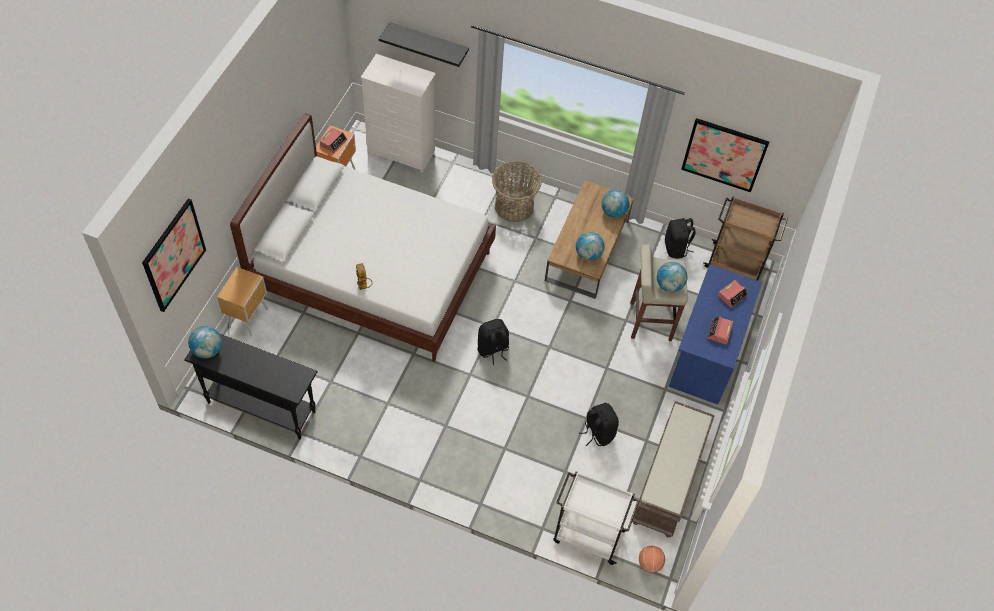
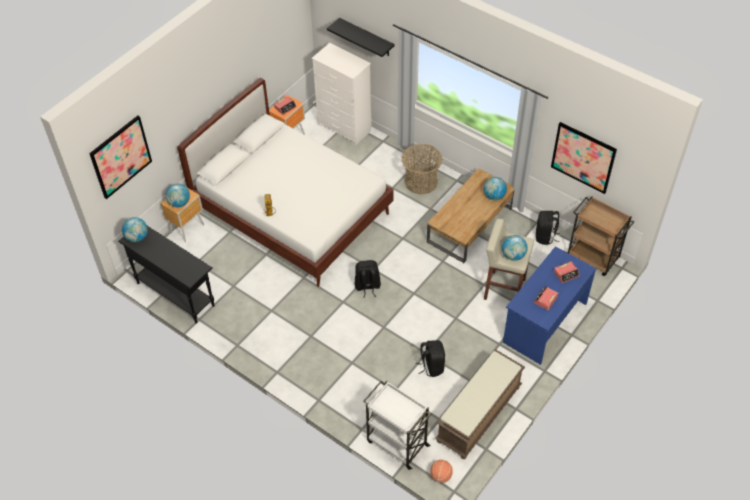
camera: 20 degrees right, 5 degrees down
globe [576,232,605,261] -> globe moved to [166,184,190,207]

